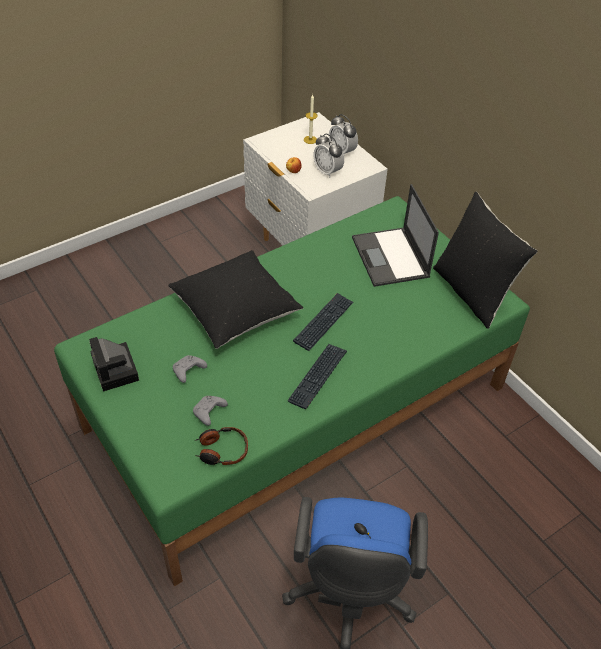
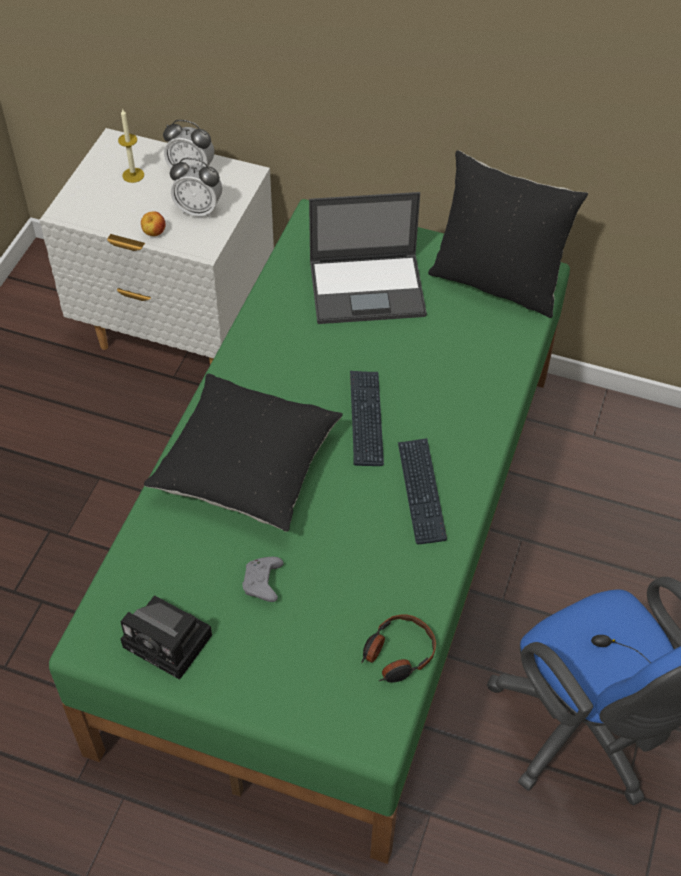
camera: 35 degrees left, 5 degrees up
grey game controller [193,396,228,426] -> none
laptop [352,184,439,287] -> laptop turned 45 degrees counterclockwise [309,192,427,324]

